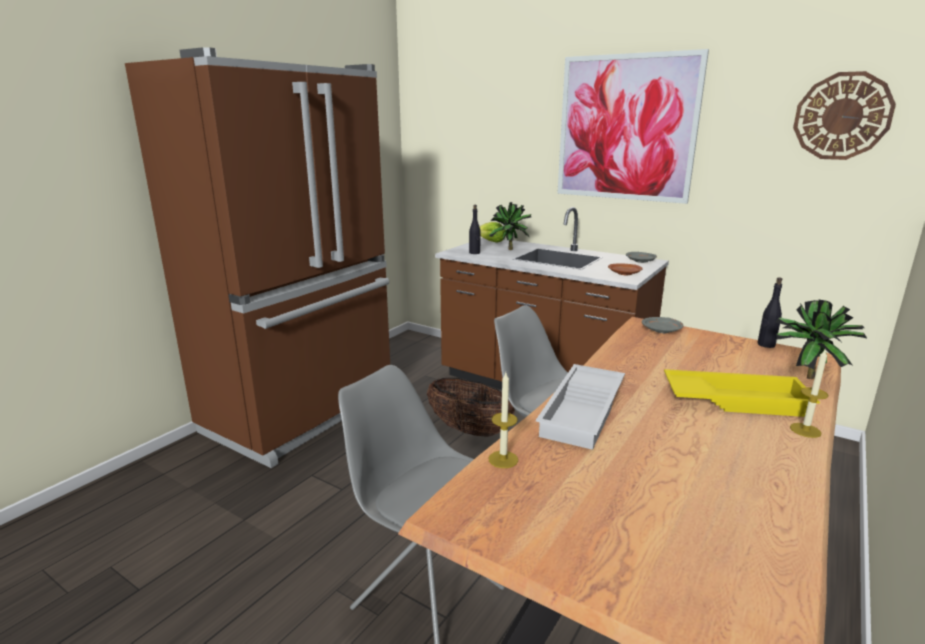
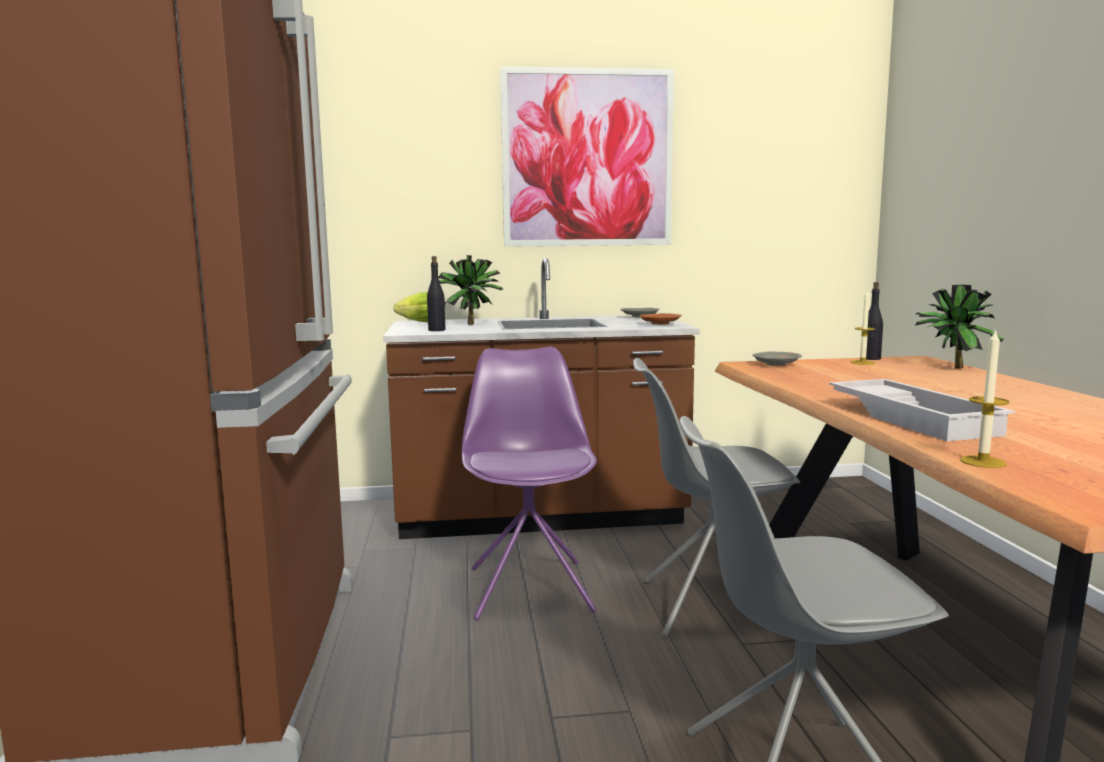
camera: 40 degrees left, 10 degrees down
basket [427,378,515,437] -> purple chair [462,347,597,620]
yellow tray [664,369,820,417] -> none
candle [790,350,829,438] -> candle moved to [851,289,875,365]
wall clock [793,71,896,160] -> none

